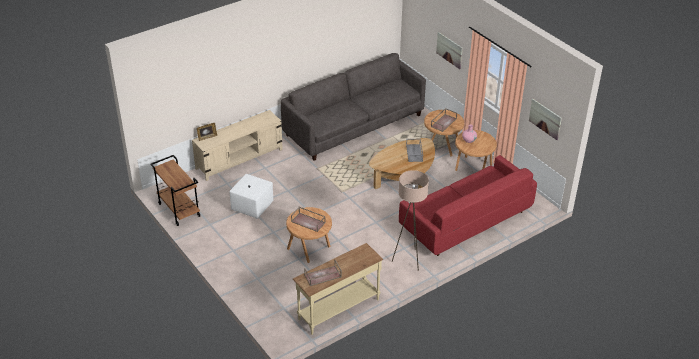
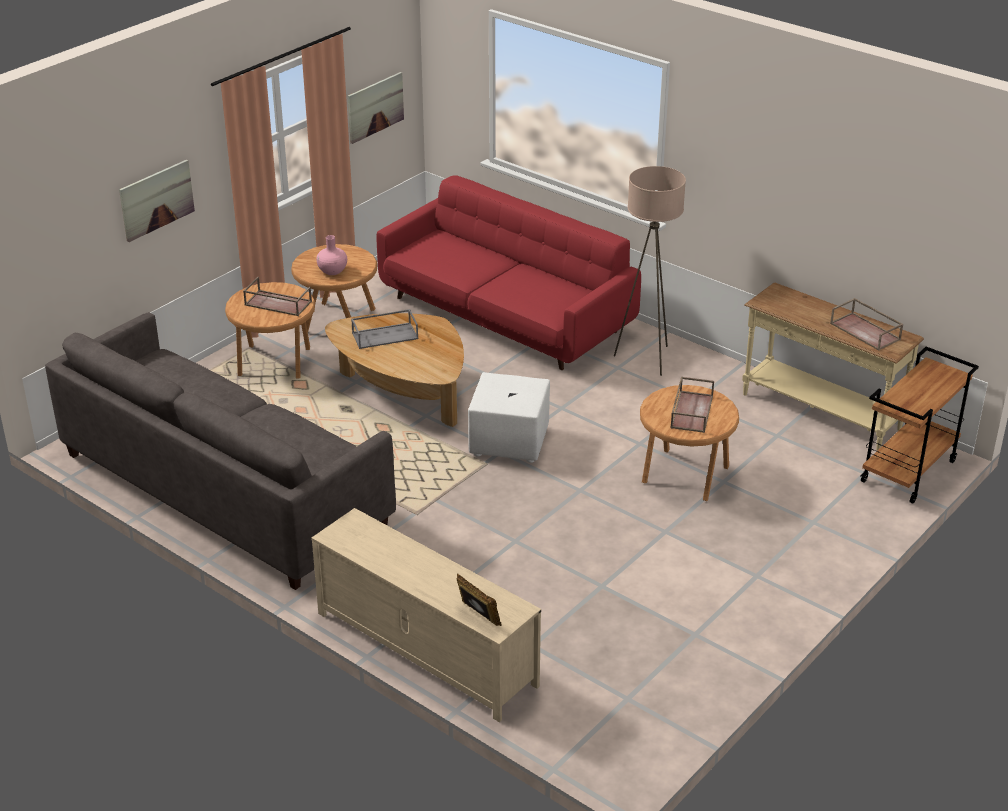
camera: 105 degrees left, 5 degrees down
brown cart [150,155,200,226] -> brown cart moved to [861,347,979,504]
white ottoman [229,174,273,219] -> white ottoman moved to [468,372,550,463]

